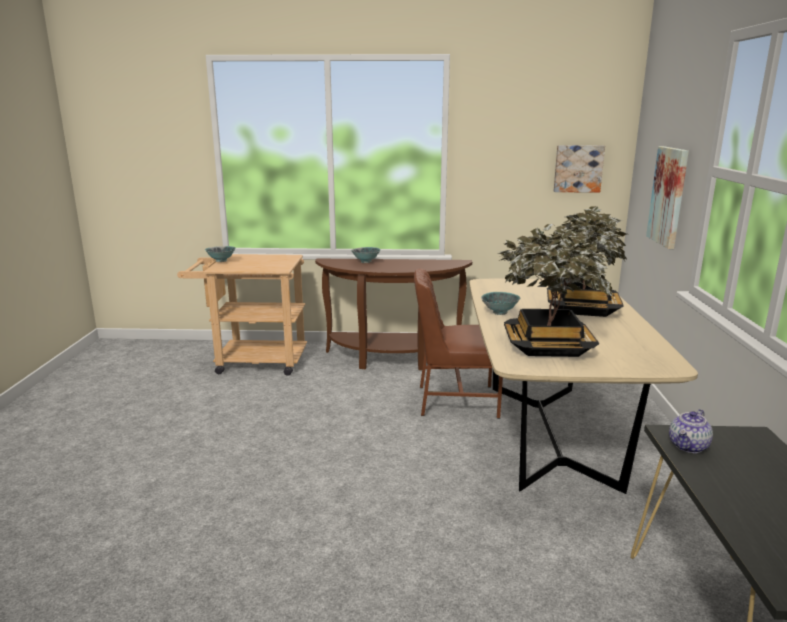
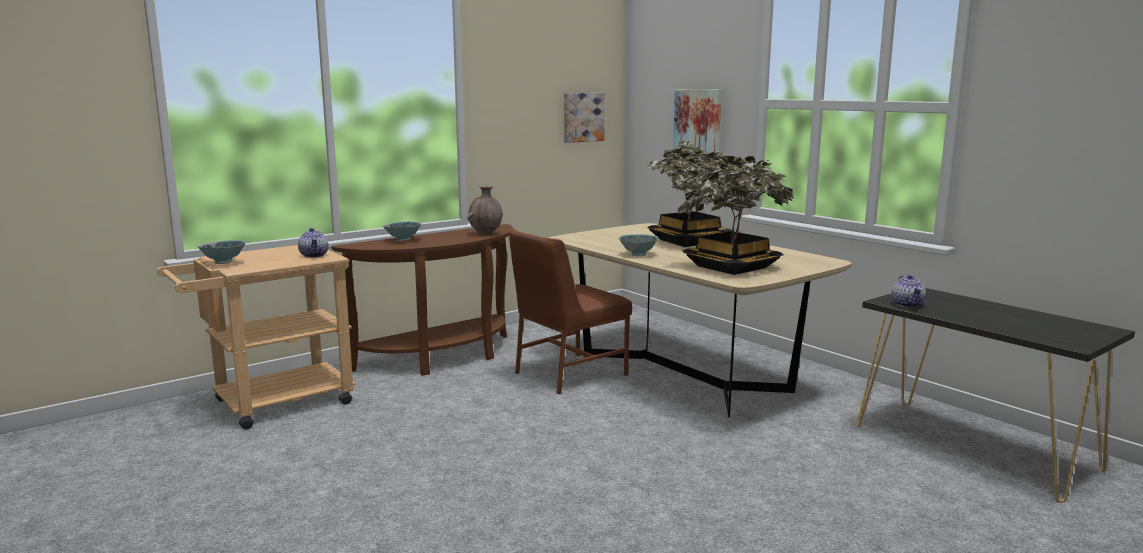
camera: 40 degrees left, 5 degrees down
none -> teapot [298,228,328,258]
none -> brown vase [467,186,503,235]

